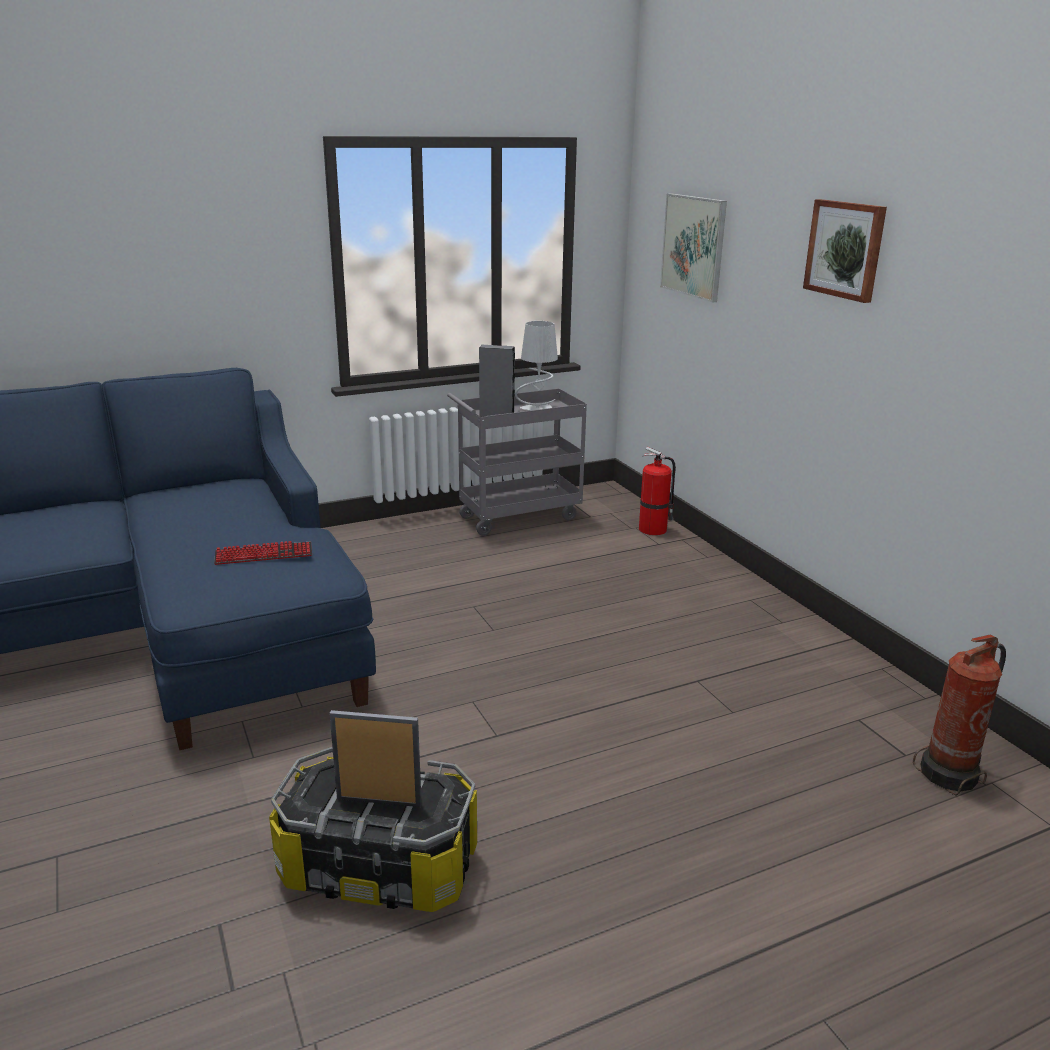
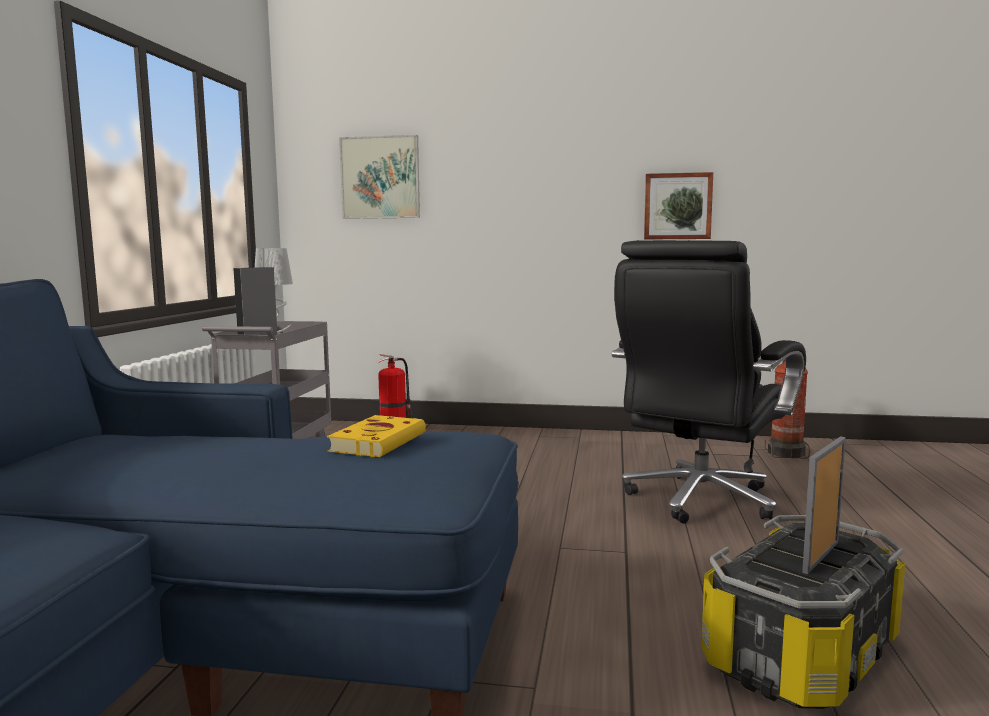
camera: 55 degrees left, 15 degrees down
keyboard [214,541,312,565] -> yellow book [327,415,426,457]
picture [803,199,887,303] -> picture moved to [644,172,713,240]
none -> black office chair [612,240,806,524]

